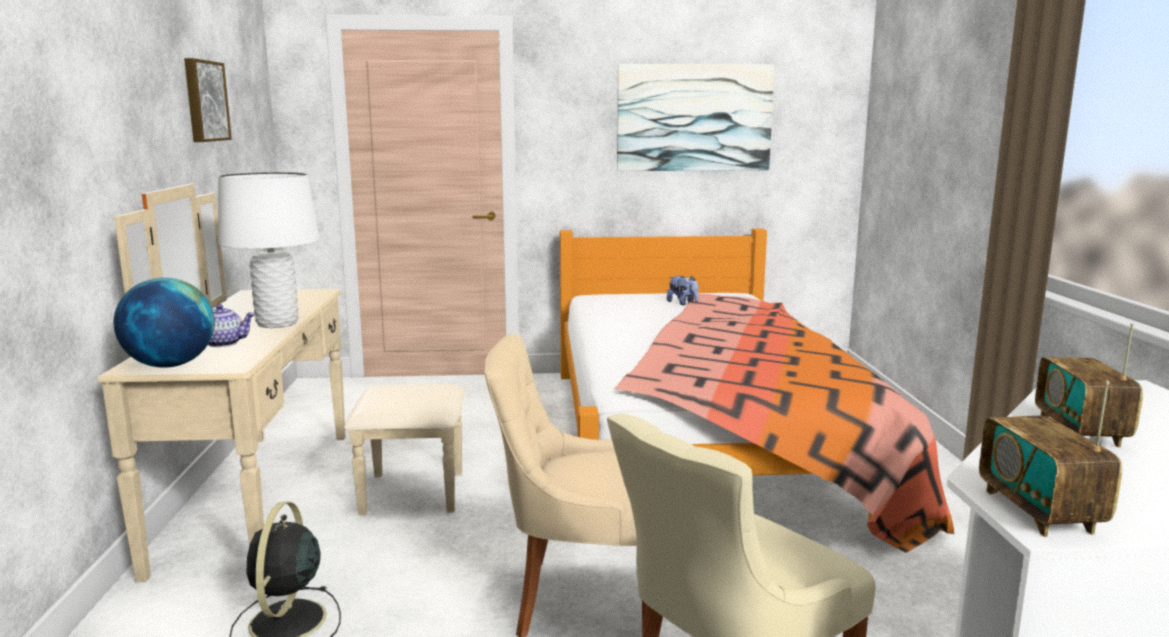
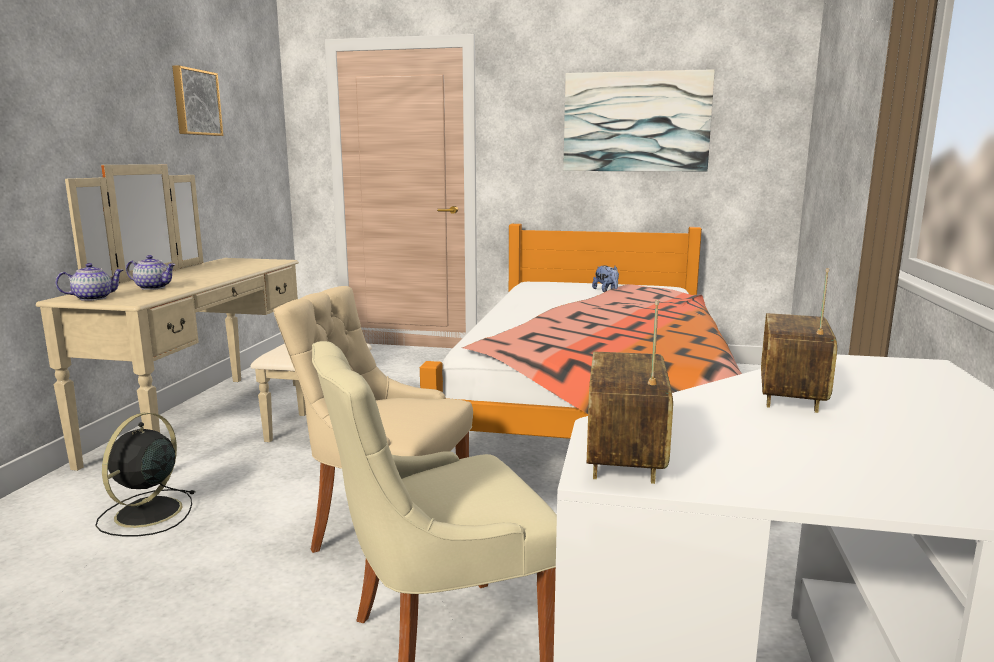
camera: 15 degrees right, 0 degrees up
globe [113,277,215,368] -> teapot [55,263,124,301]
white table lamp [218,172,320,328] -> none

